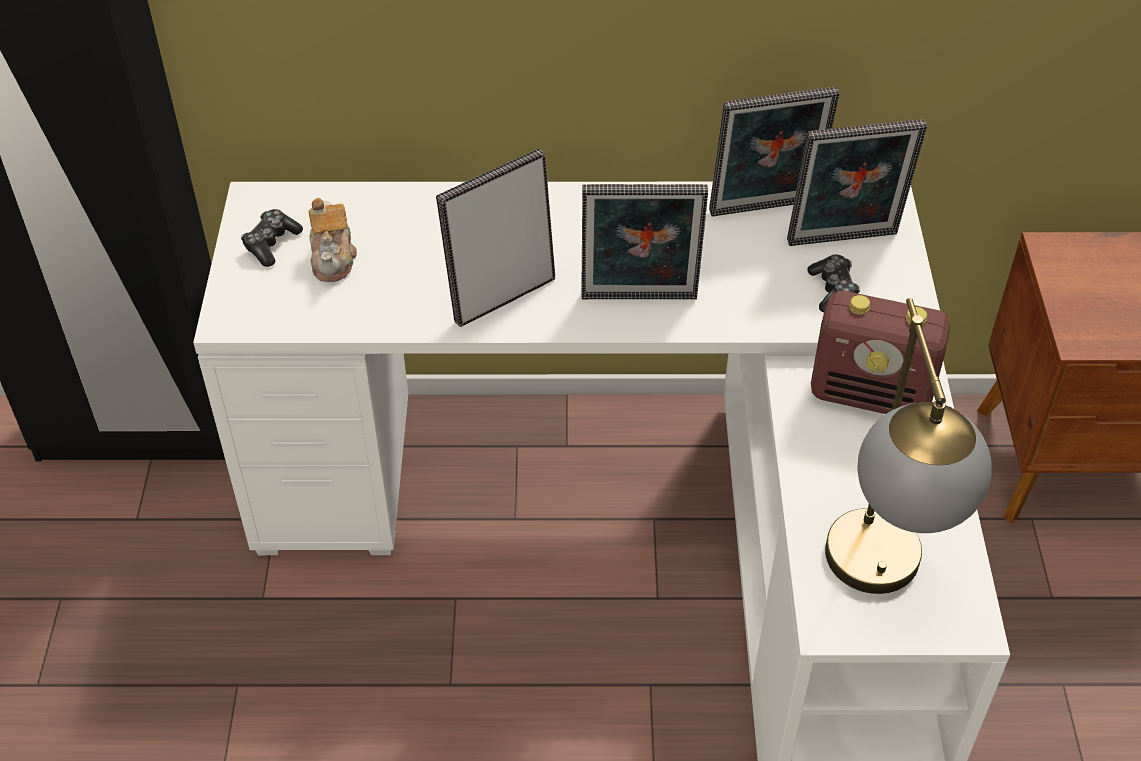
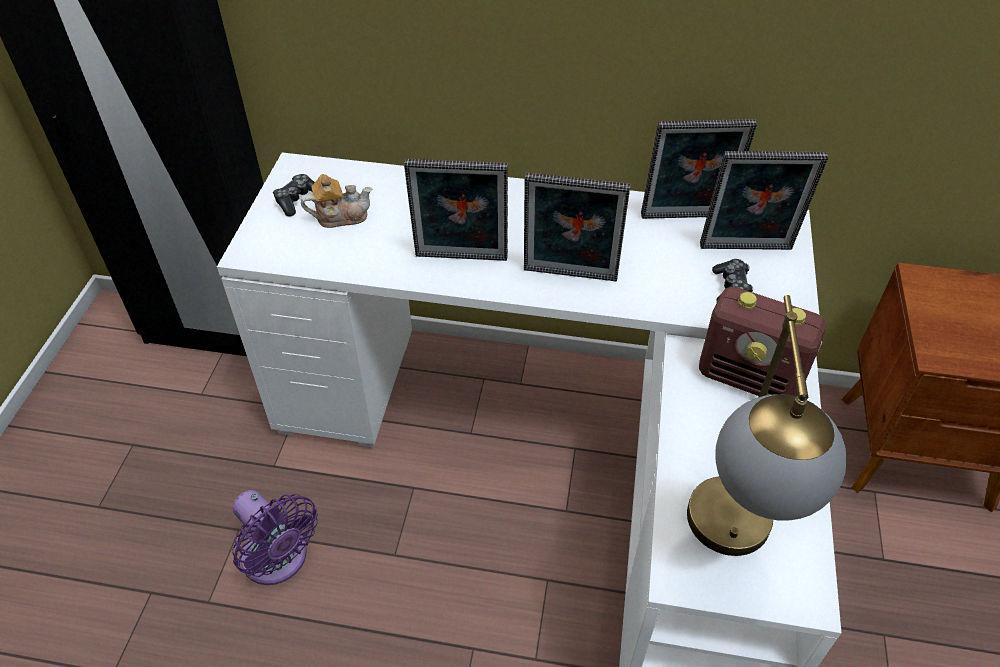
camera: 10 degrees right, 0 degrees up
teapot [309,198,357,282] -> teapot turned 105 degrees counterclockwise [301,174,372,228]
picture frame [436,149,555,327] -> picture frame turned 150 degrees counterclockwise [404,159,508,261]
none -> purple fan [232,490,318,585]

